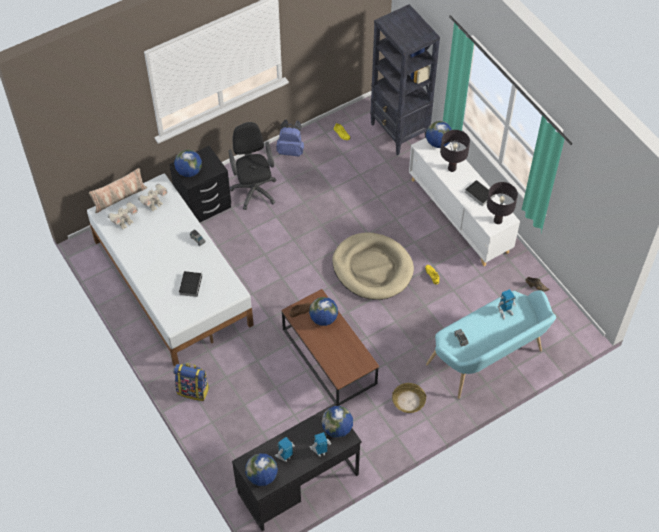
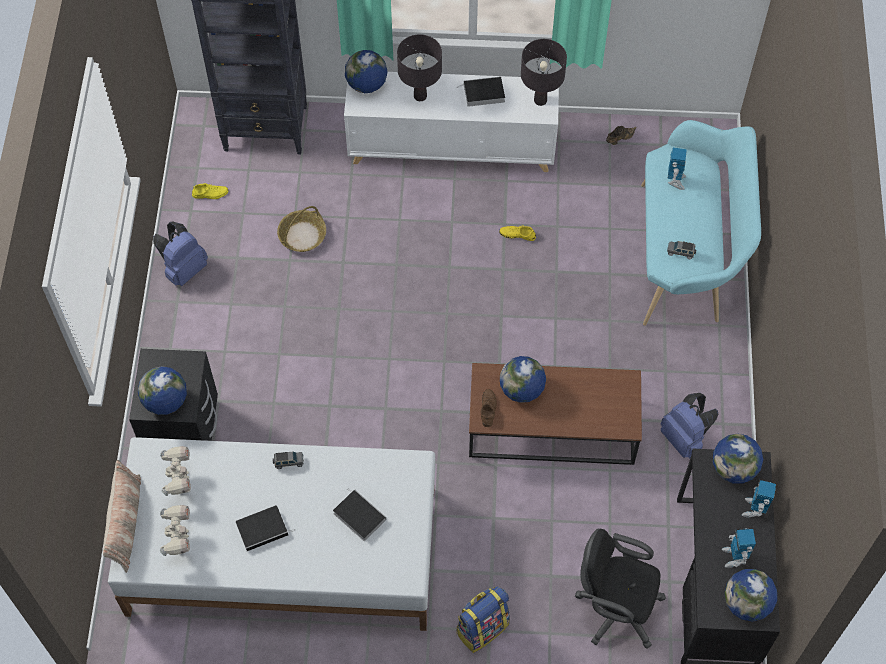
camera: 55 degrees left, 5 degrees up
black office chair [229,122,276,210] -> black office chair moved to [575,528,666,649]
beige dog bed [332,232,414,300] -> none
basket [392,383,426,413] -> basket moved to [277,206,326,252]
none -> book [236,505,295,551]
none -> blue backpack [661,393,718,458]

